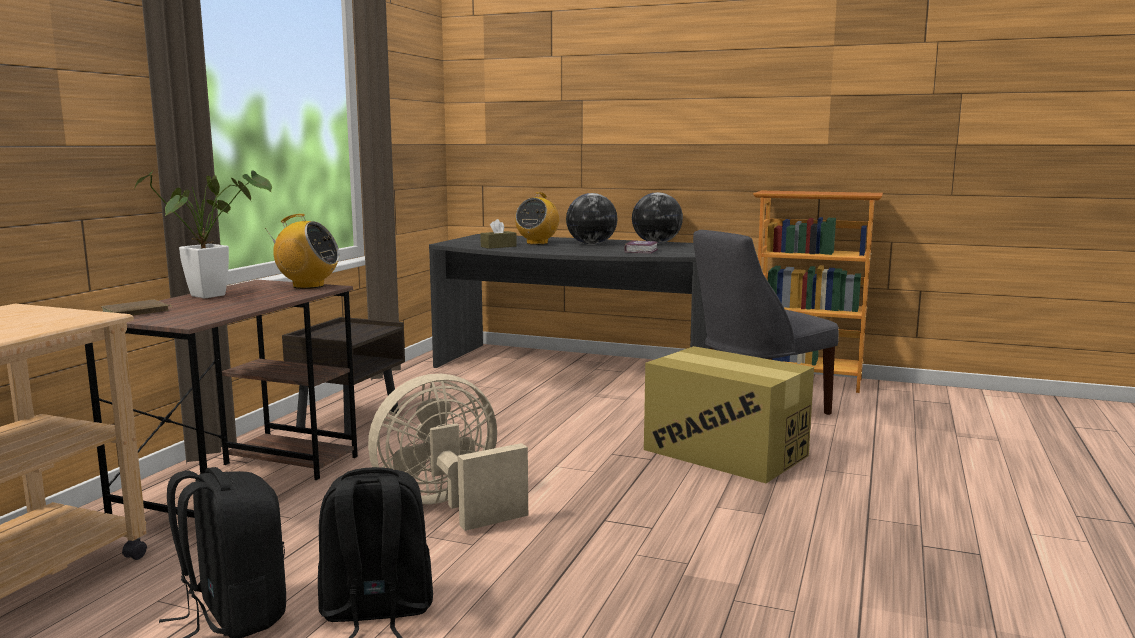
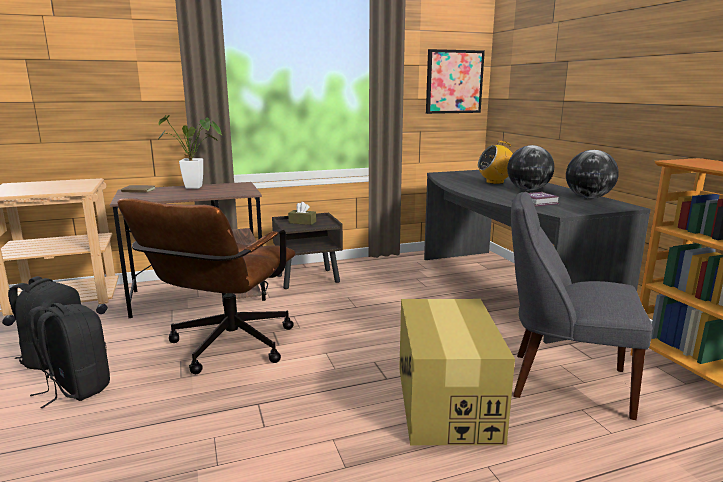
camera: 50 degrees right, 5 degrees up
radio [265,214,340,289] -> none
beige fan [368,374,528,531] -> brown office chair [117,198,295,374]
brown tissue box [480,219,517,249] -> brown tissue box moved to [288,202,316,225]
none -> picture [426,49,485,114]

